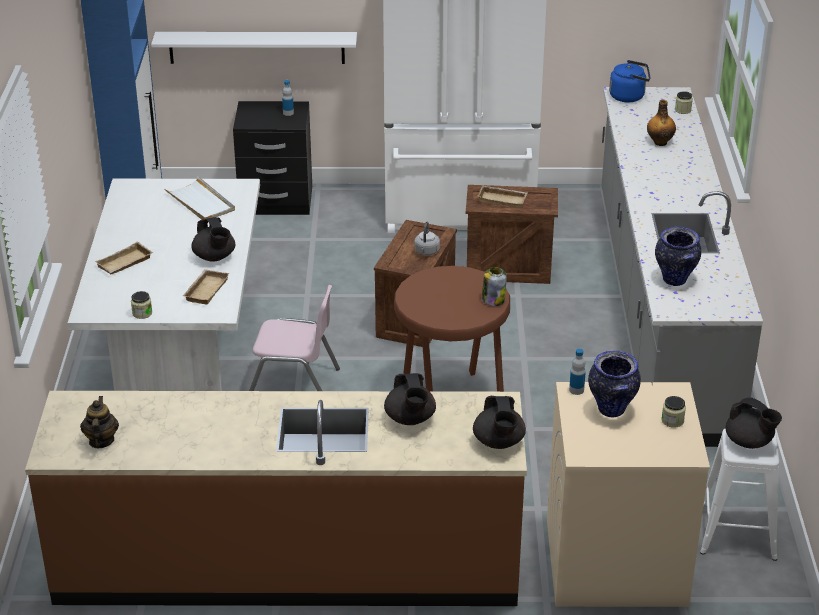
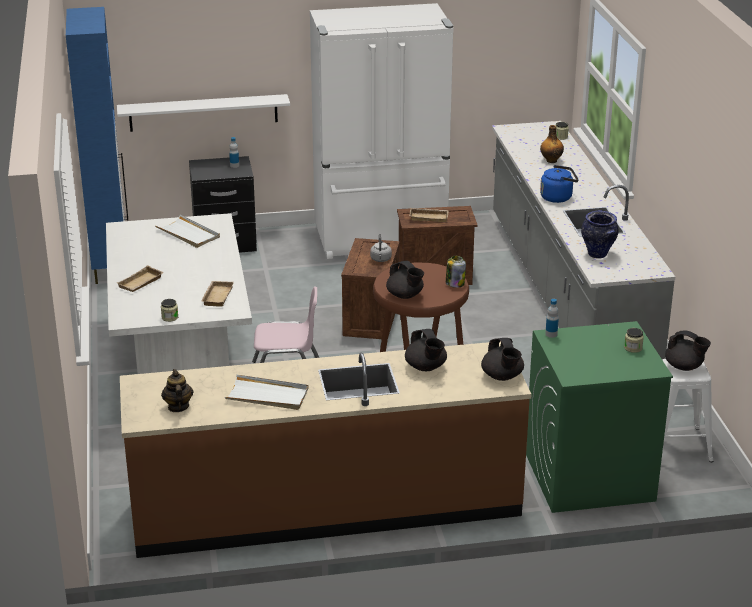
camera: 10 degrees left, 5 degrees down
black teapot [191,217,235,261] -> black teapot moved to [386,261,424,299]
beige washing machine [547,382,710,607] -> green washing machine [526,321,673,513]
vase [588,351,641,417] -> none
blue kettle [609,60,650,102] -> blue kettle moved to [540,165,579,203]
none -> white tray [225,375,309,410]

